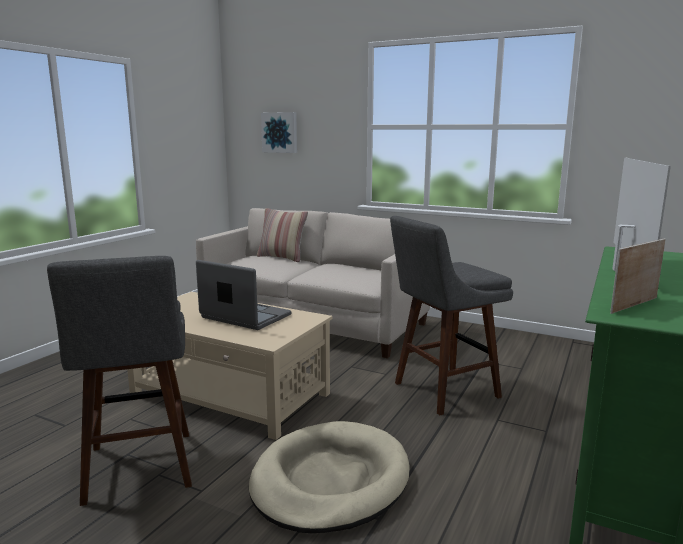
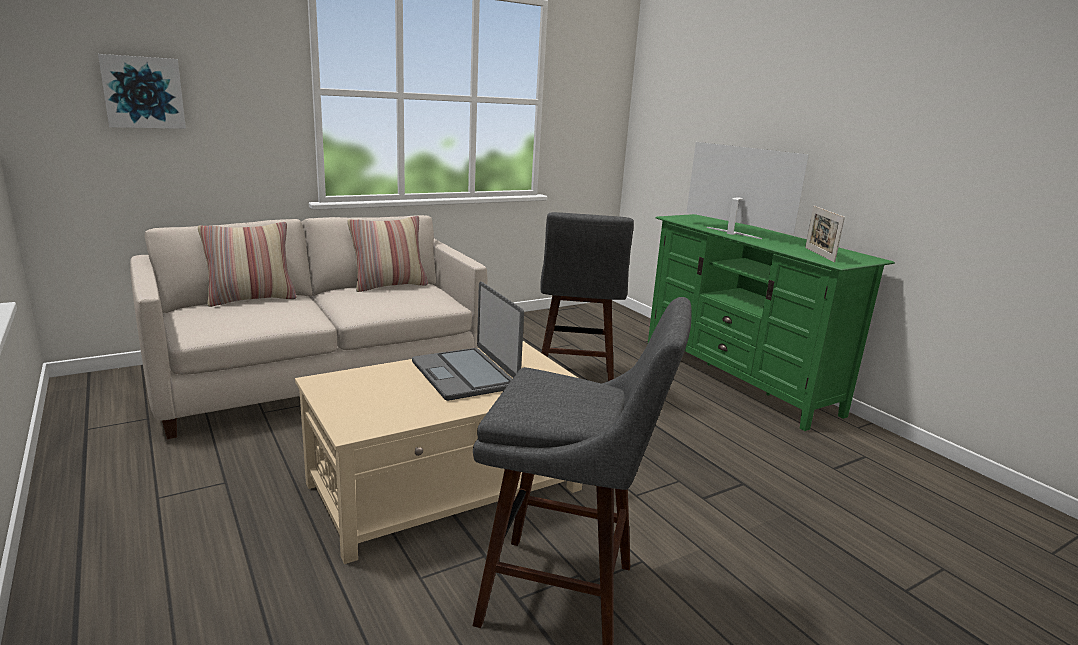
camera: 60 degrees left, 5 degrees up
laptop [196,260,291,330] -> laptop turned 90 degrees counterclockwise [412,282,524,401]
beige dog bed [249,421,410,533] -> none
none -> pillow [347,216,428,292]

